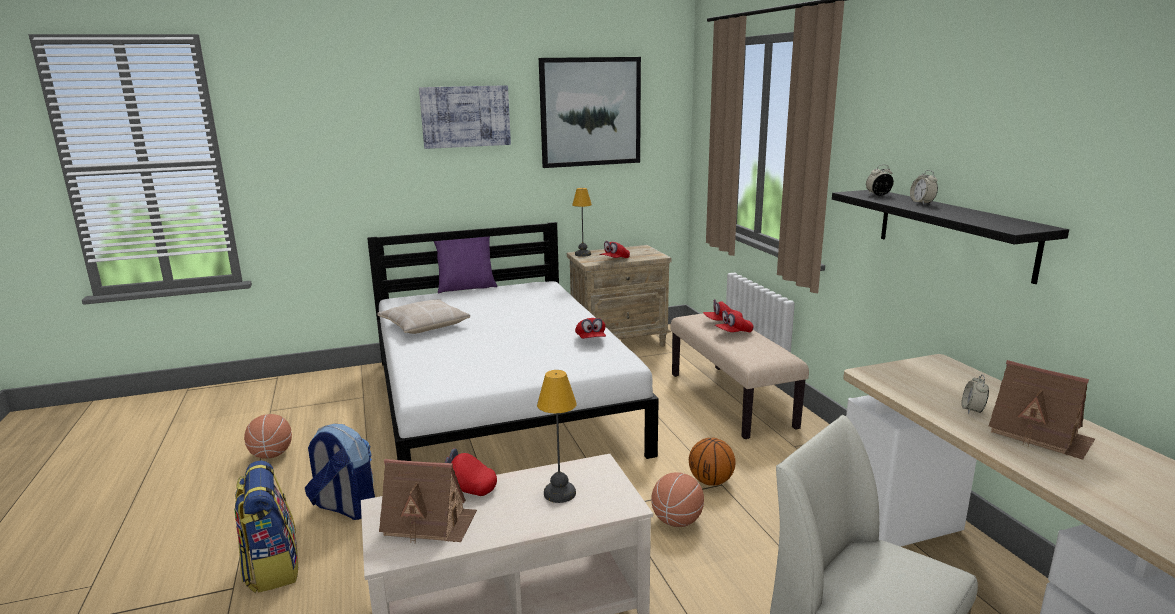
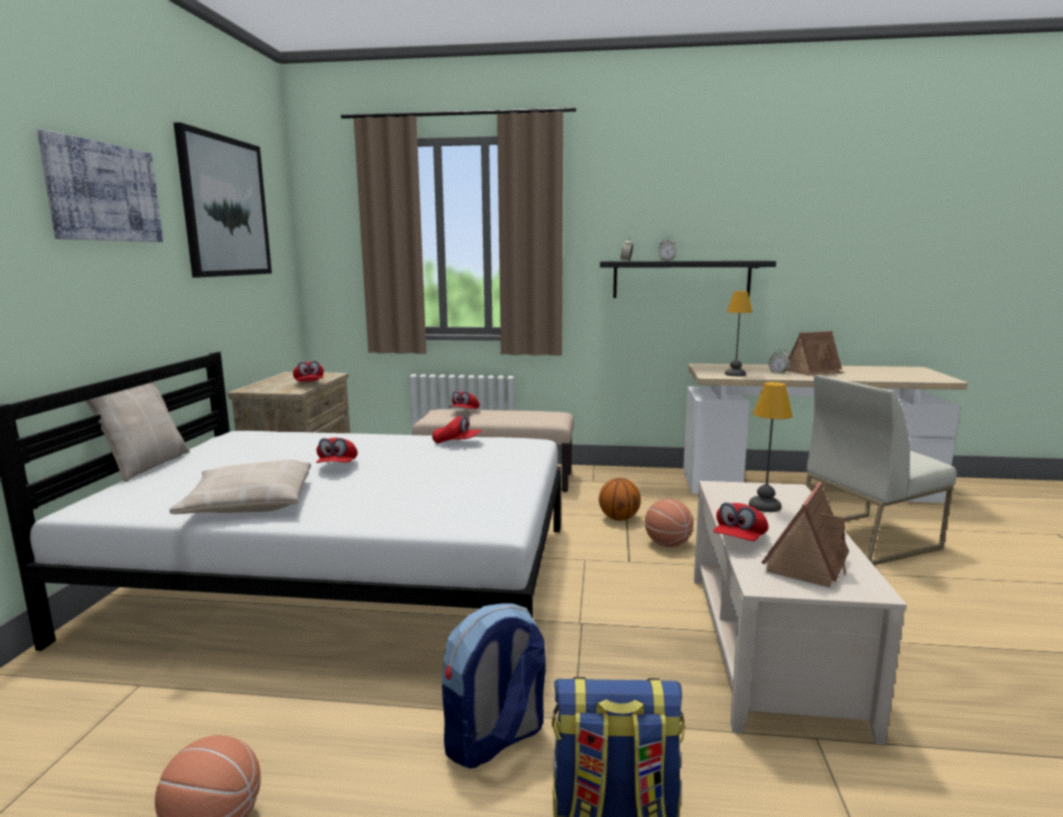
camera: 65 degrees left, 5 degrees down
purple pillow [434,236,497,293] -> beige pillow [85,381,190,482]
table lamp [572,188,592,257] -> table lamp moved to [725,291,752,376]
red cap [715,310,753,332] -> red cap moved to [316,438,358,463]

